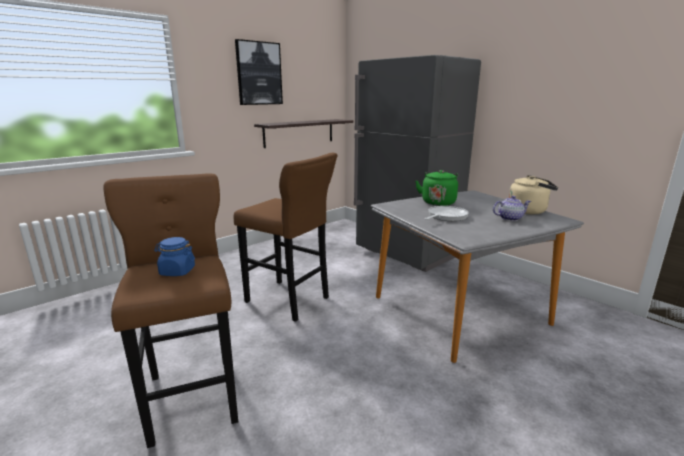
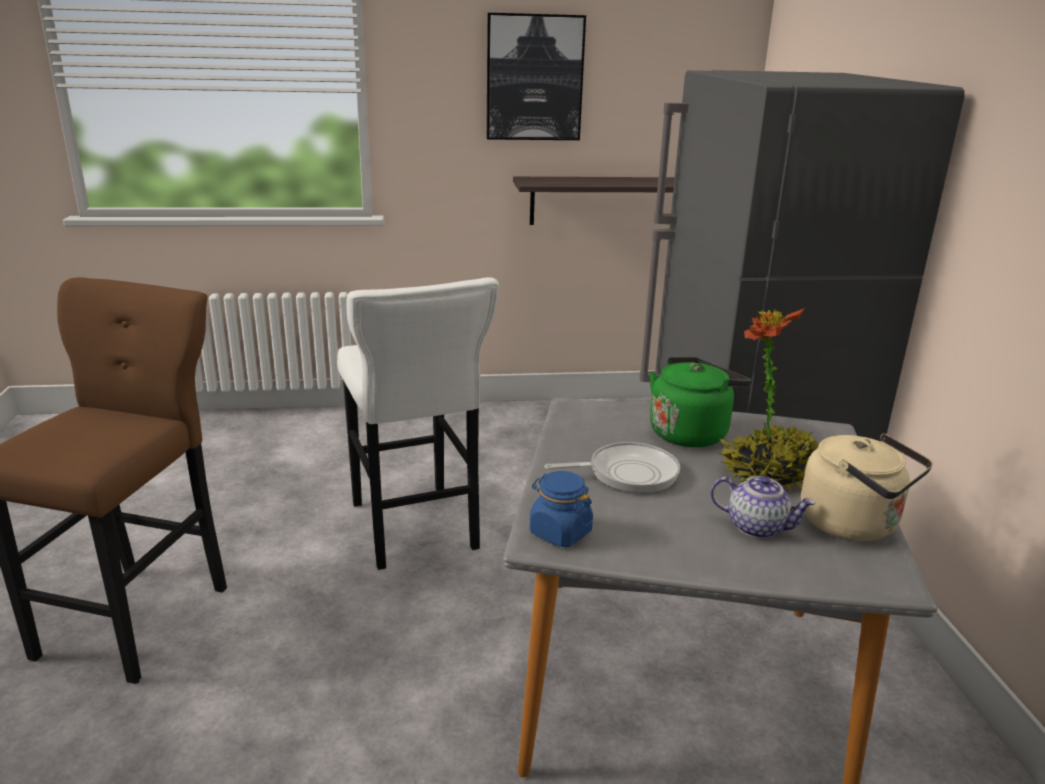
camera: 35 degrees right, 5 degrees up
blue jar [154,237,195,276] -> blue jar moved to [530,471,593,547]
brown stool [234,153,338,322] -> white stool [337,277,499,570]
none -> potted plant [718,308,819,492]

